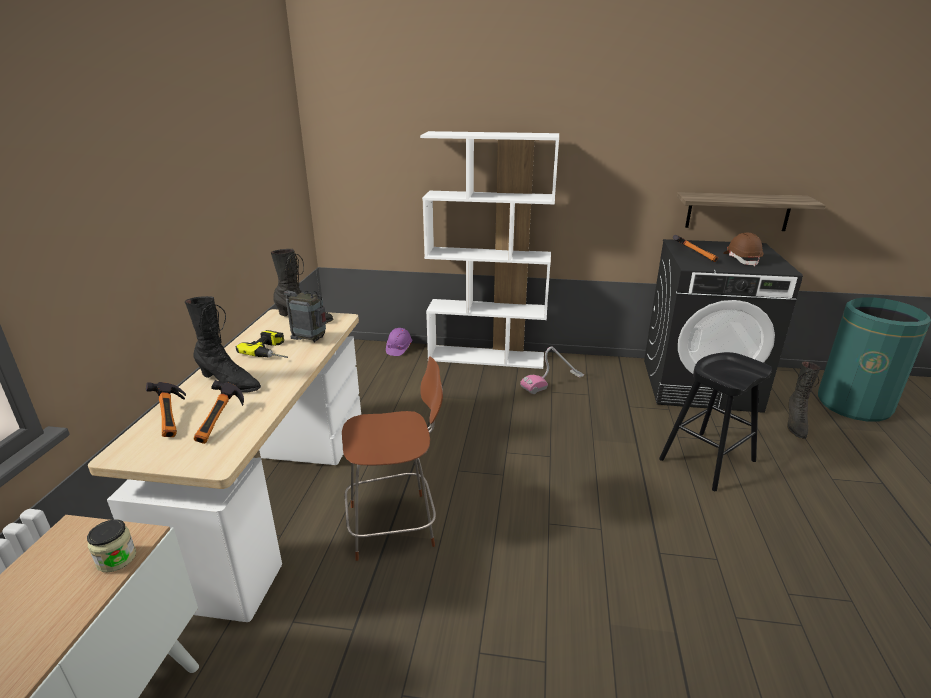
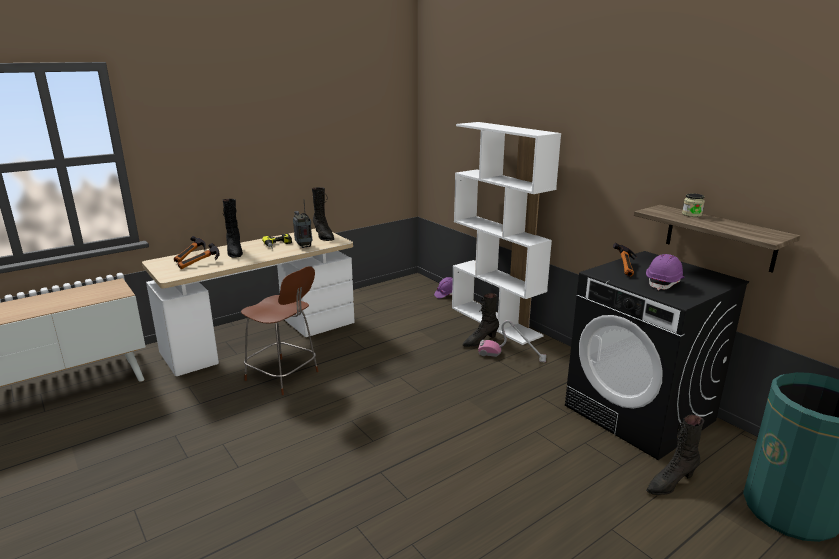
camera: 45 degrees right, 5 degrees down
jar [87,519,136,572] -> jar moved to [682,193,705,217]
black stool [659,352,772,491] -> none
brown hard hat [723,233,763,267] -> purple hard hat [646,254,684,290]
none -> black boot [462,293,499,347]

